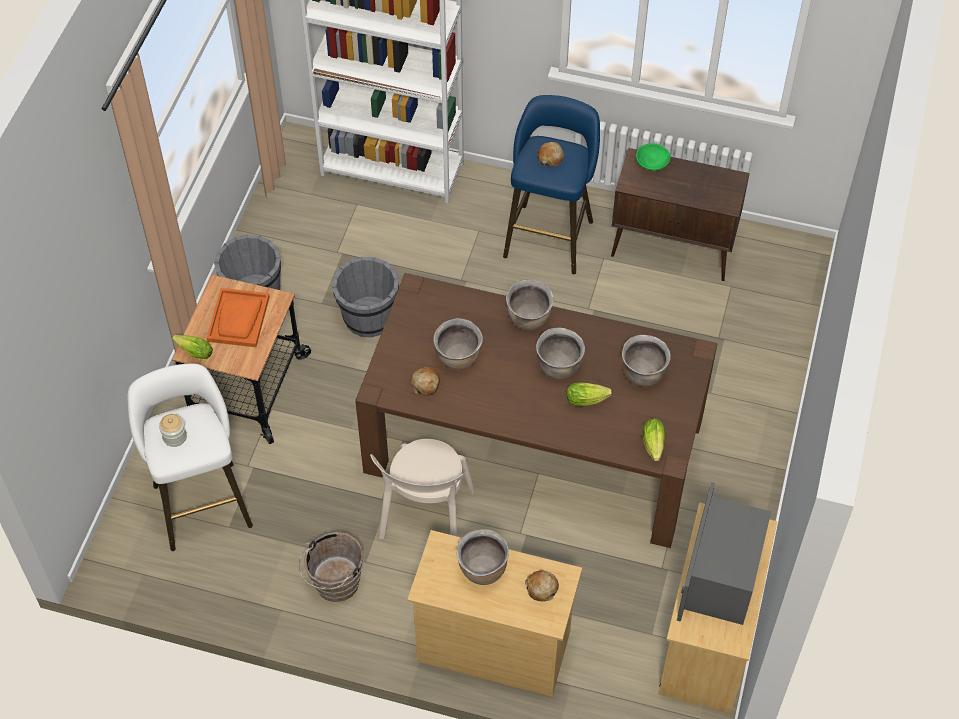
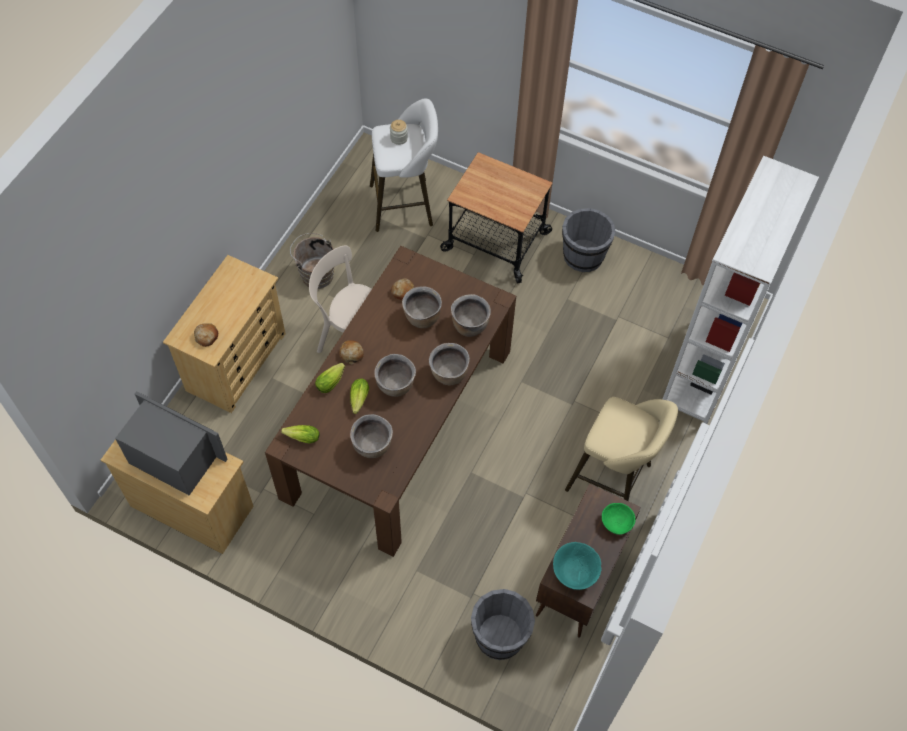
camera: 100 degrees right, 5 degrees up
lettuce [172,335,213,359] -> lettuce moved to [315,363,345,393]
orange tray [207,288,269,347] -> none
grey bucket [332,257,399,338] -> grey bucket moved to [471,589,535,660]
brown cooking pot [456,529,509,585] -> brown cooking pot moved to [451,294,491,337]
blue stool [503,95,600,274] -> beige stool [565,397,678,501]
bread [537,142,564,167] -> bread moved to [339,340,364,364]
none -> turquoise bowl [553,542,602,590]

